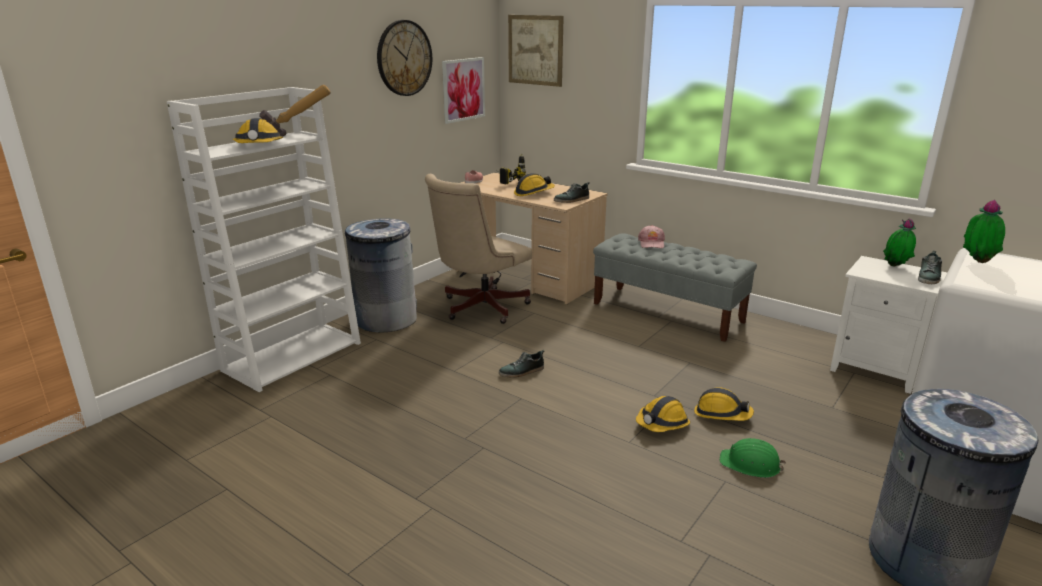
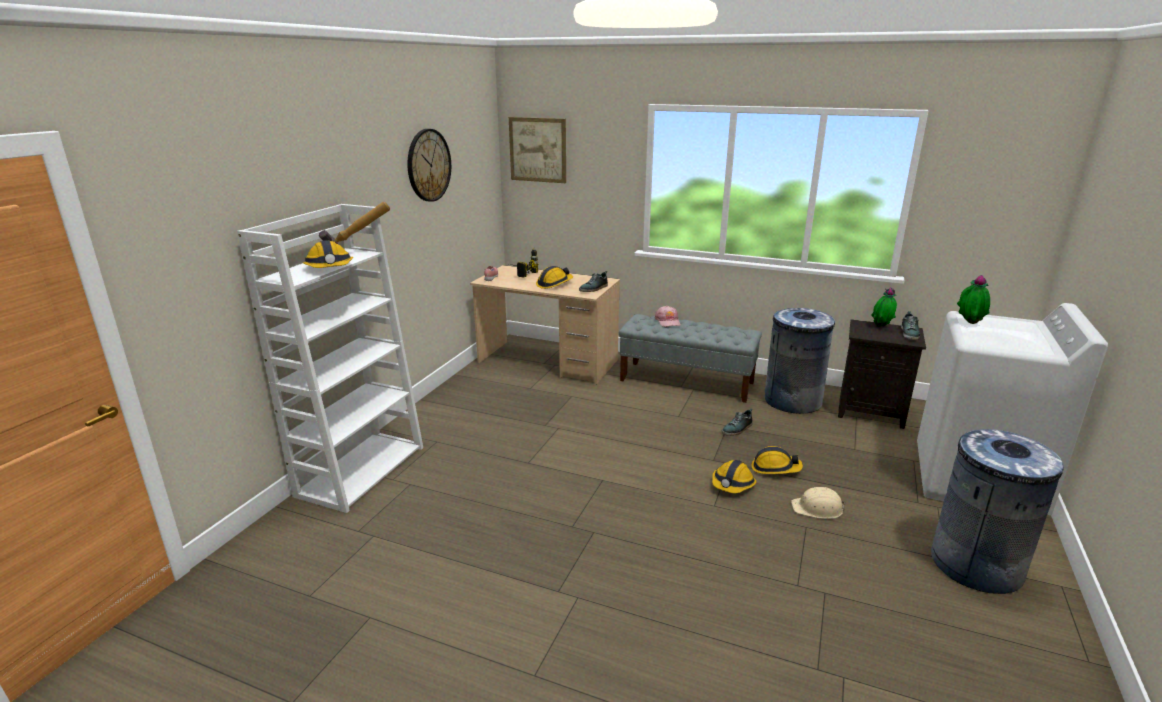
camera: 15 degrees left, 0 degrees up
grey trash can [345,218,417,332] -> grey trash can moved to [765,308,835,414]
beige office chair [425,174,532,324] -> none
picture [442,57,485,124] -> none
shoe [499,350,544,378] -> shoe moved to [722,408,753,436]
green hard hat [720,438,786,478] -> beige hard hat [791,487,846,519]
white nightstand [830,256,947,394] -> black nightstand [838,319,926,429]

